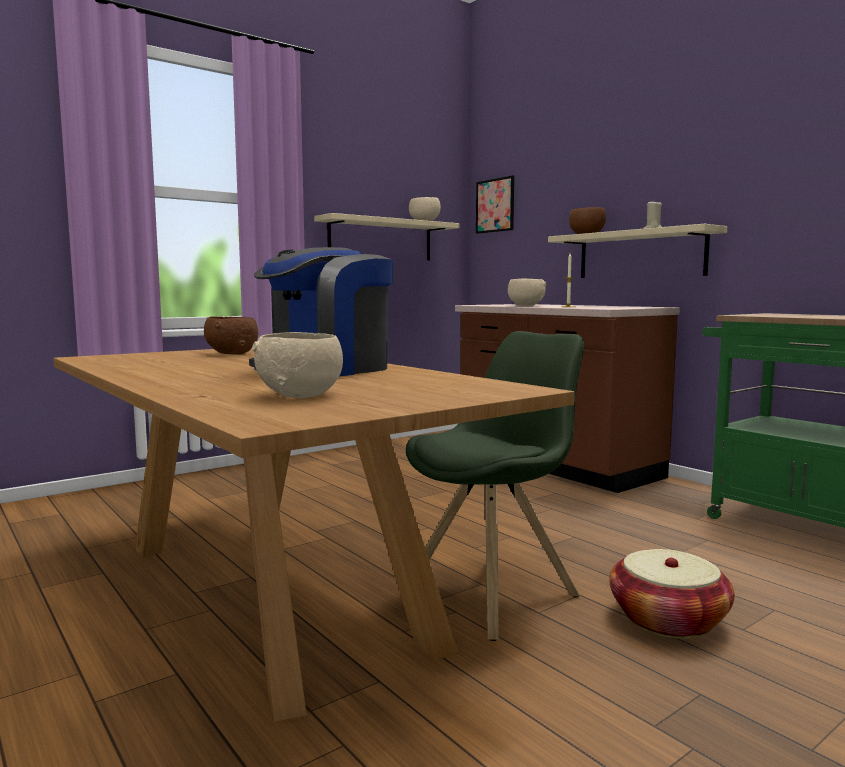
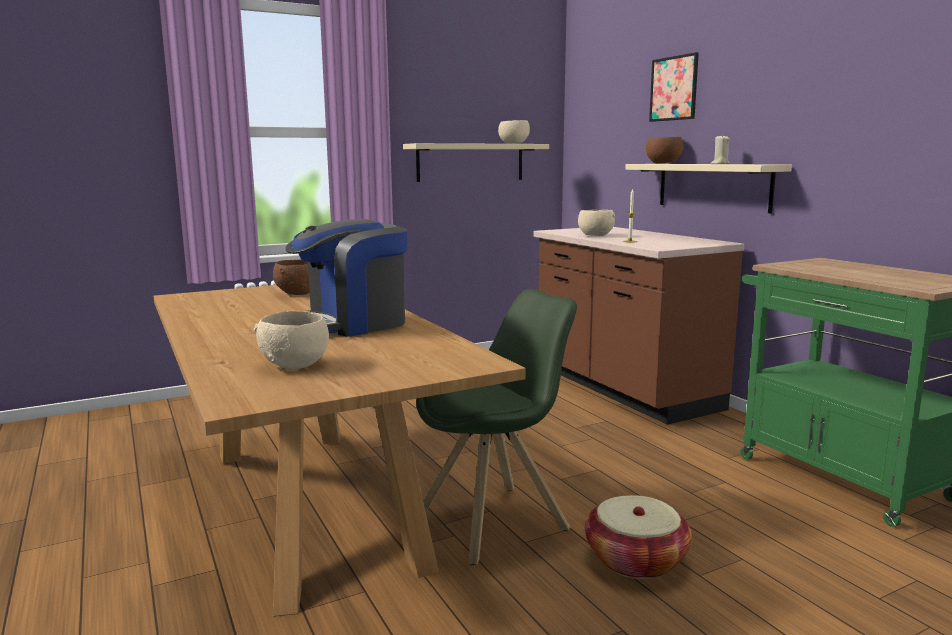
camera: 10 degrees right, 5 degrees up
picture [476,175,514,234] -> picture moved to [649,52,699,122]

